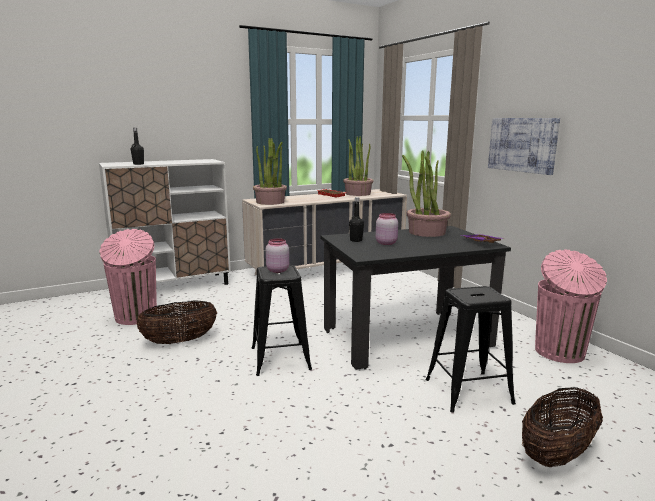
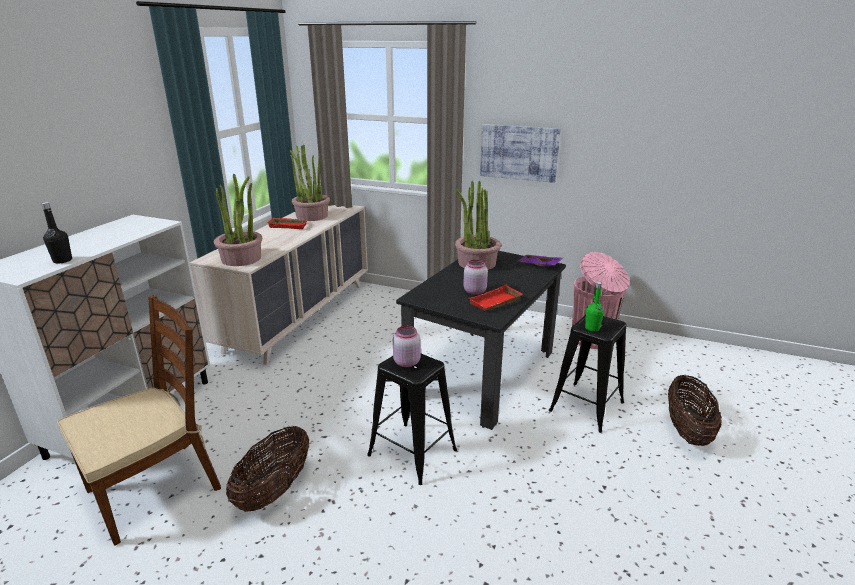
camera: 40 degrees left, 10 degrees up
pink trash can [99,229,157,325] -> brown chair [57,296,221,546]
black bottle [349,197,364,242] -> none
none -> red tray [469,285,523,311]
none -> green bottle [585,282,604,332]

